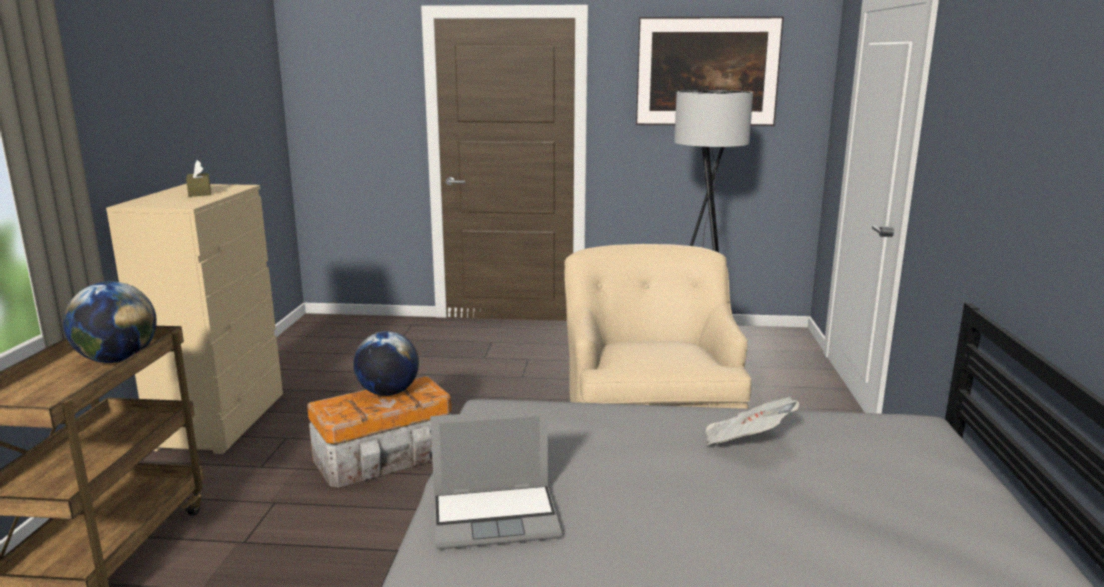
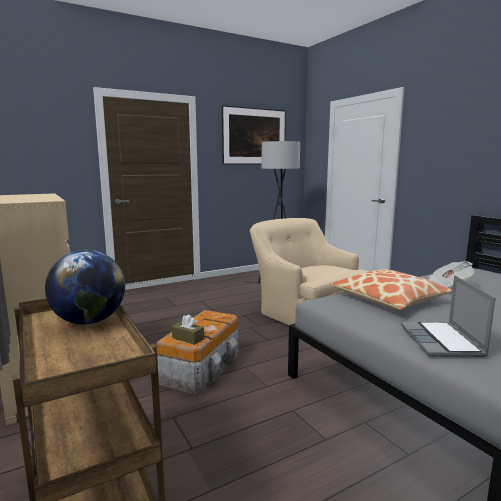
camera: 35 degrees left, 5 degrees down
brown tissue box [186,160,211,197] -> brown tissue box moved to [172,315,204,345]
globe [353,331,419,396] -> none
laptop [430,408,562,550] -> laptop turned 135 degrees clockwise [401,275,495,357]
none -> pillow [330,269,452,310]

